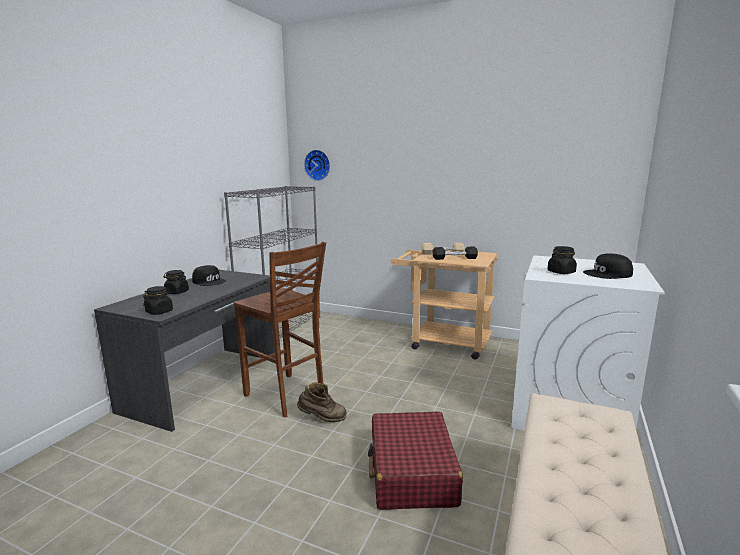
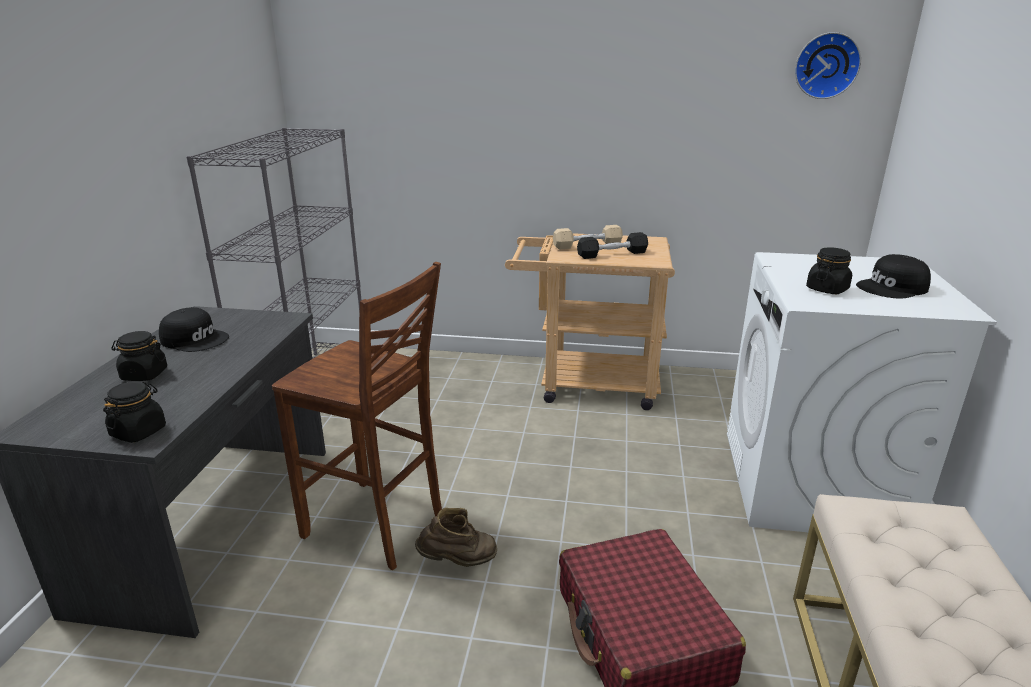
camera: 15 degrees left, 10 degrees up
wall clock [304,150,330,181] -> wall clock moved to [795,32,861,99]

